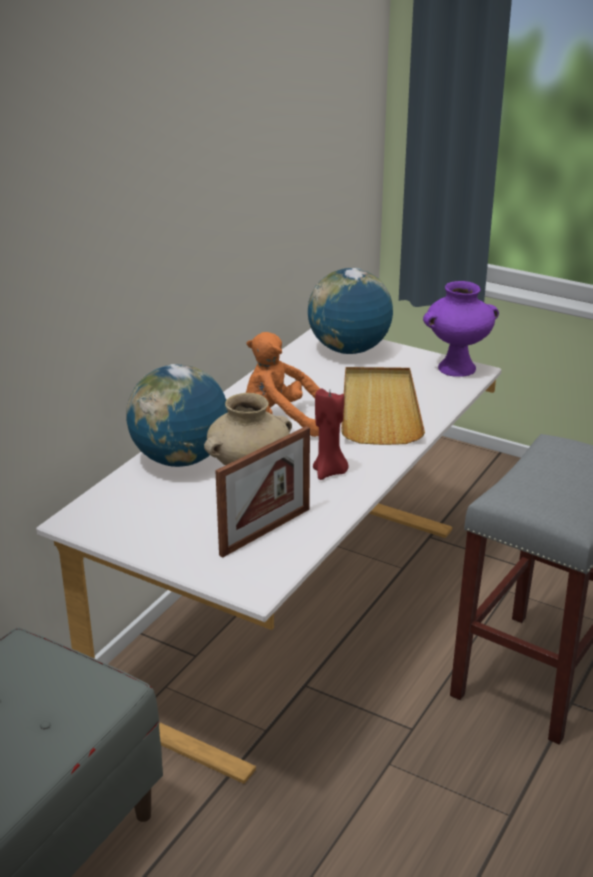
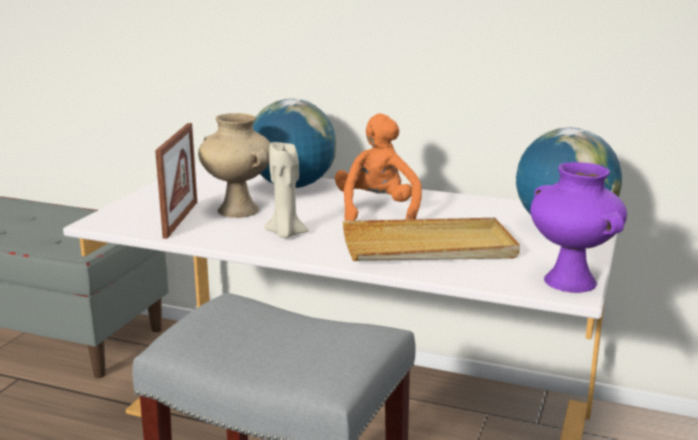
camera: 80 degrees right, 10 degrees down
picture frame [215,426,310,558] -> picture frame turned 120 degrees counterclockwise [155,123,197,239]
red candle [313,388,349,480] -> beige candle [264,142,309,238]

